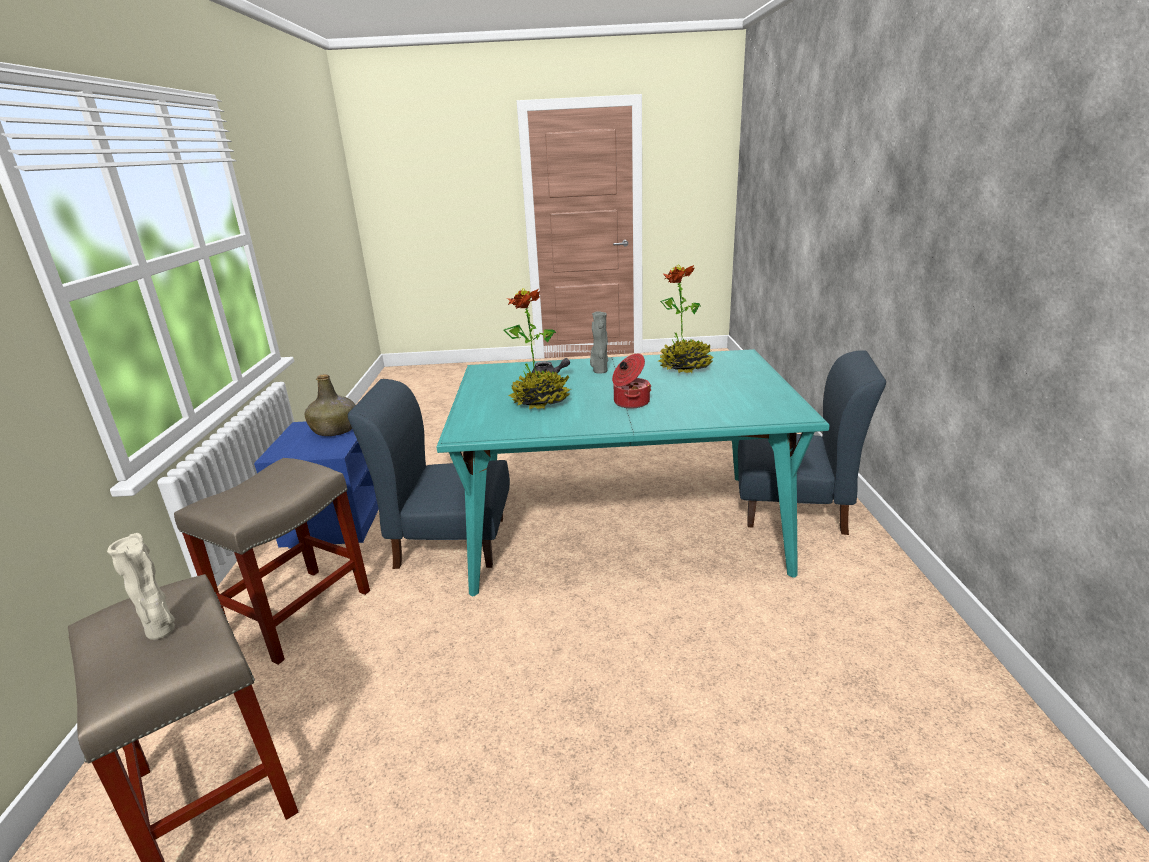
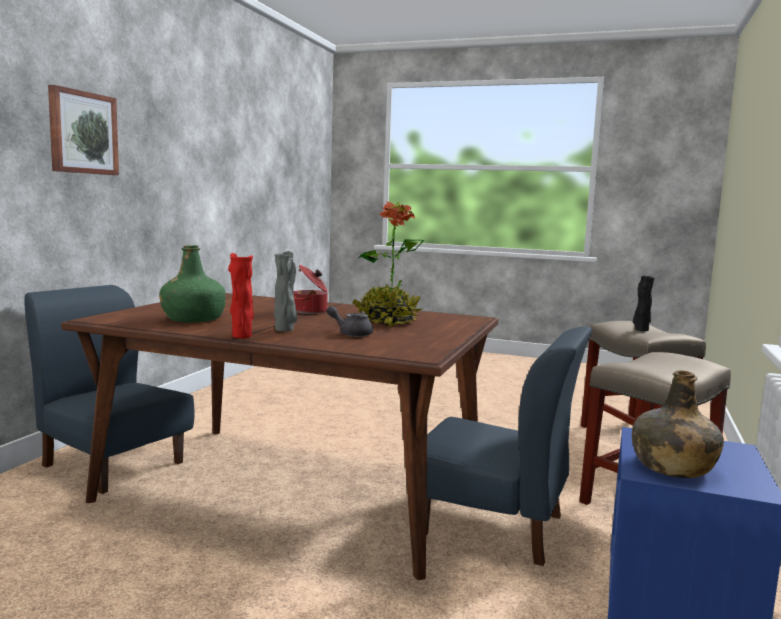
camera: 160 degrees left, 15 degrees down
beige vase [107,533,175,640] -> black vase [633,276,655,331]
turquoise dining table [437,349,829,596] -> brown dining table [61,293,498,580]
potted plant [658,265,714,373] -> green bottle [159,245,226,322]
none -> picture [48,85,119,175]
none -> red vase [228,253,254,338]

